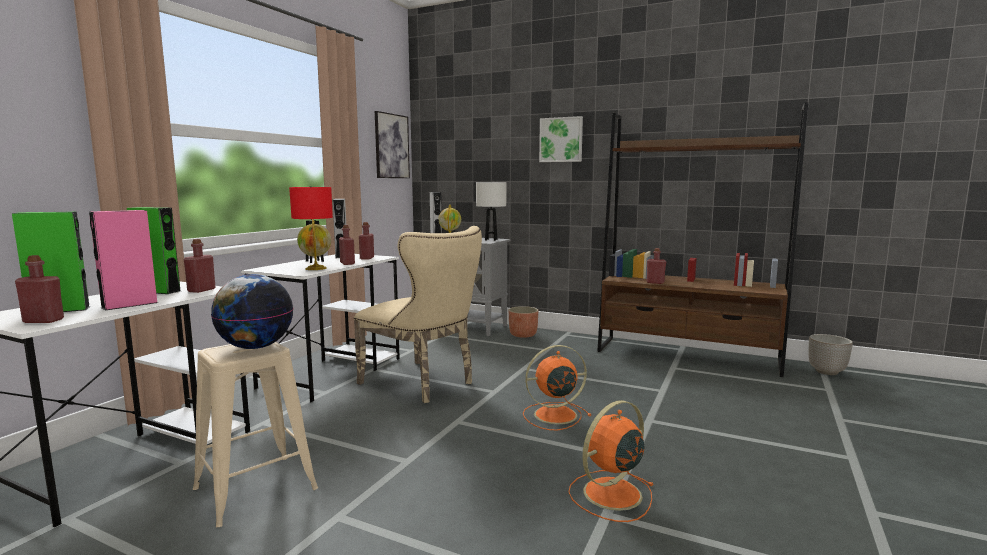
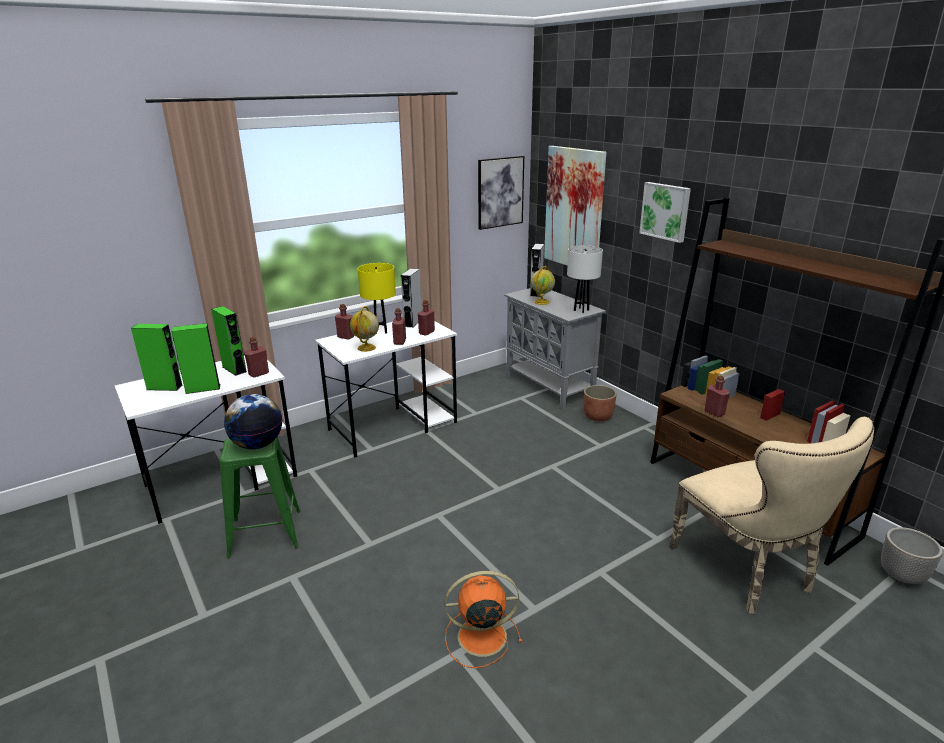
camera: 30 degrees right, 15 degrees up
red bottle [15,255,64,323] -> red bottle moved to [335,304,354,340]
pink speaker [89,210,158,310] -> green speaker [172,323,220,394]
beige stool [193,342,318,527] -> green stool [219,436,301,558]
red table lamp [289,187,333,263] -> yellow table lamp [358,263,396,334]
beige chair [354,226,482,403] -> beige chair moved to [669,417,874,614]
orange fan [523,345,592,430] -> none
none -> picture [544,146,606,265]

